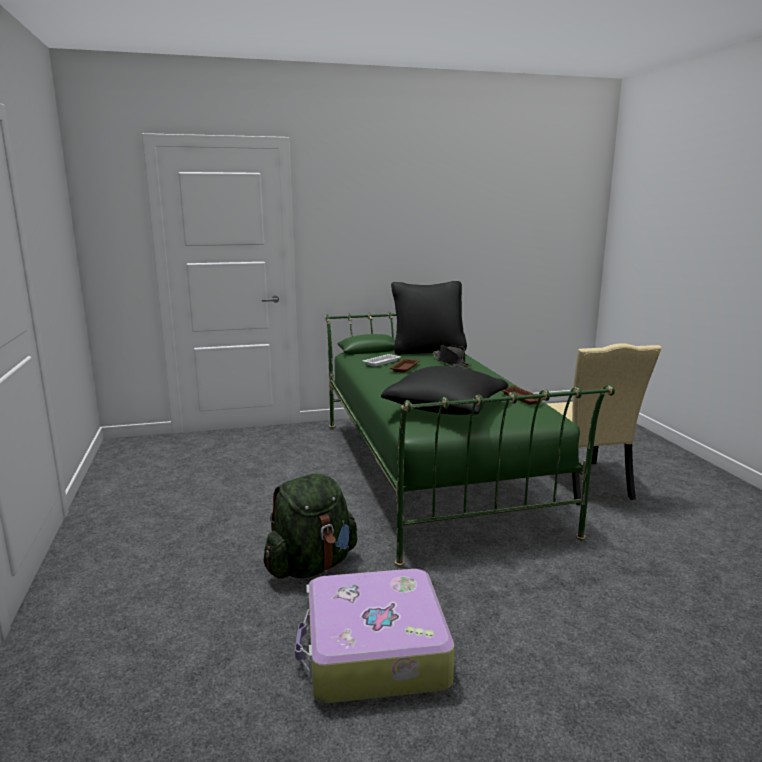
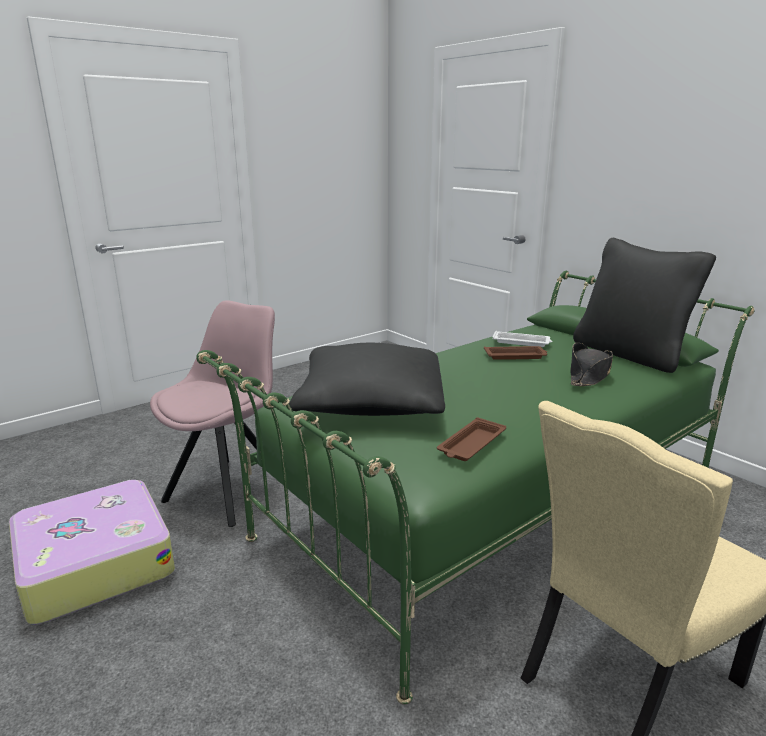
camera: 65 degrees right, 5 degrees up
green backpack [264,473,357,579] -> pink chair [150,300,275,527]

